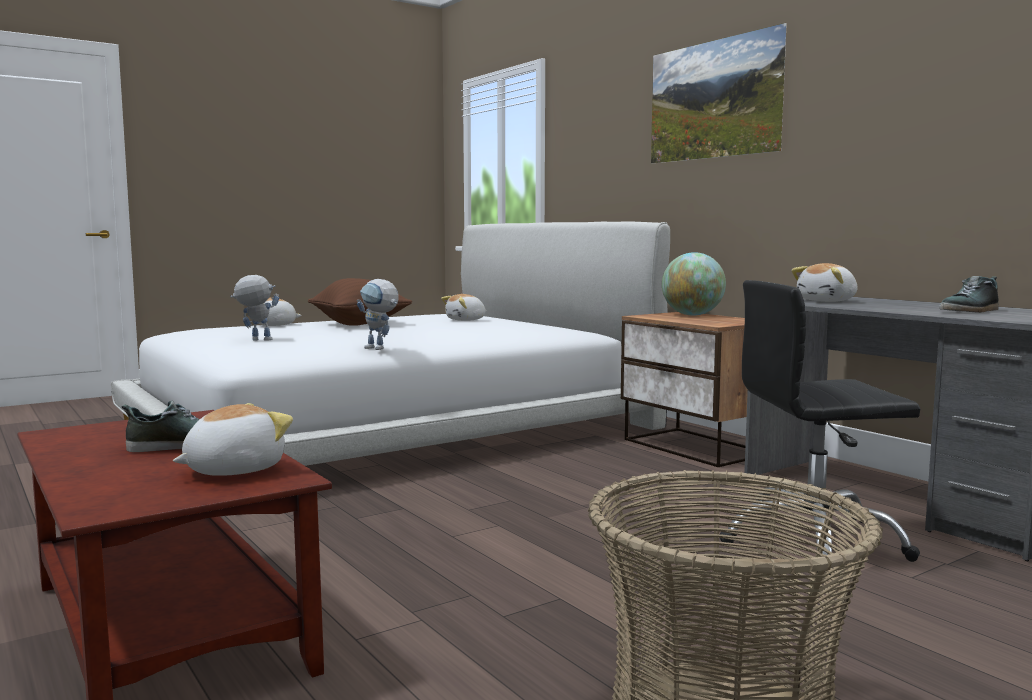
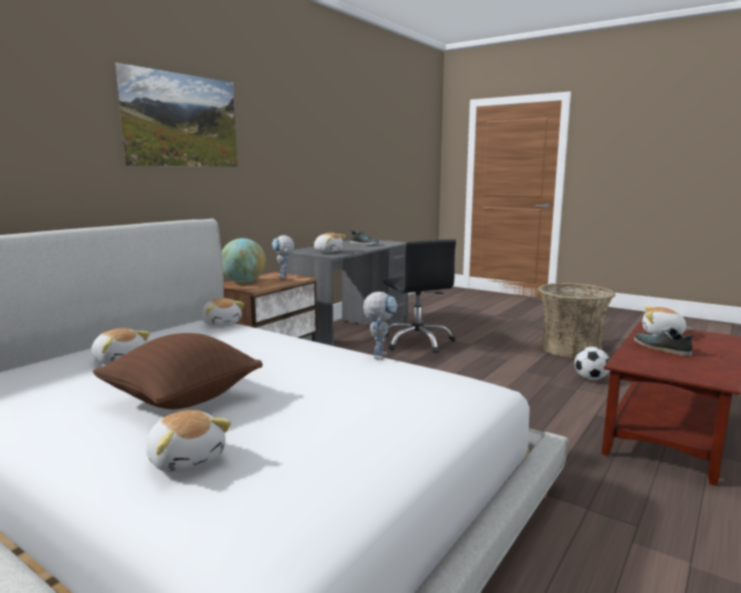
camera: 110 degrees left, 5 degrees up
toy robot [230,275,279,341] -> toy robot moved to [272,235,294,278]
none -> plush toy [201,298,244,326]
none -> football [575,347,610,380]

